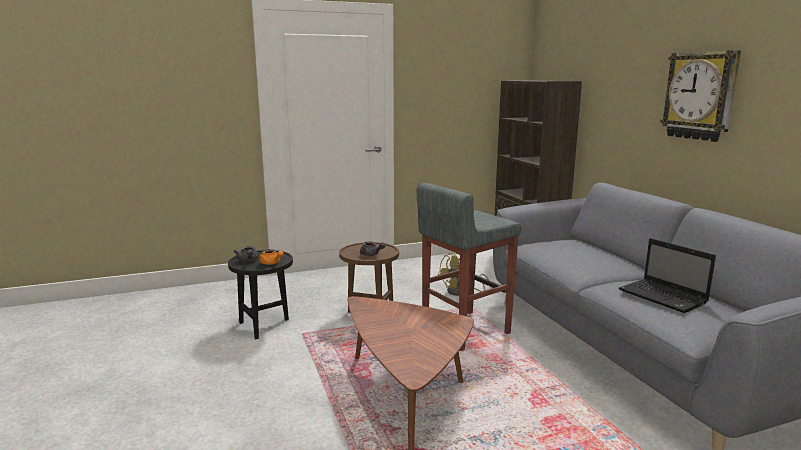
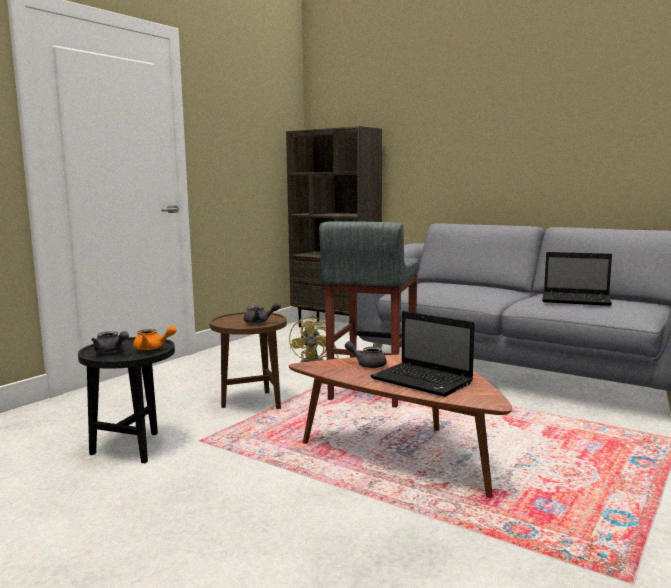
camera: 35 degrees left, 5 degrees down
wall clock [660,50,741,142] -> none
none -> grey teapot [345,341,387,368]
none -> laptop [370,311,475,397]

